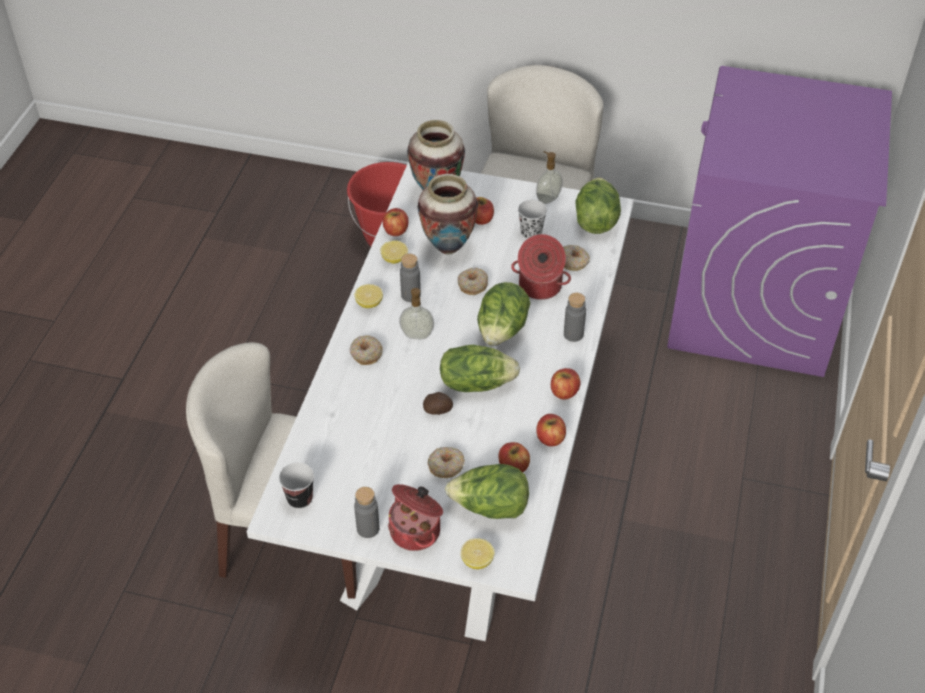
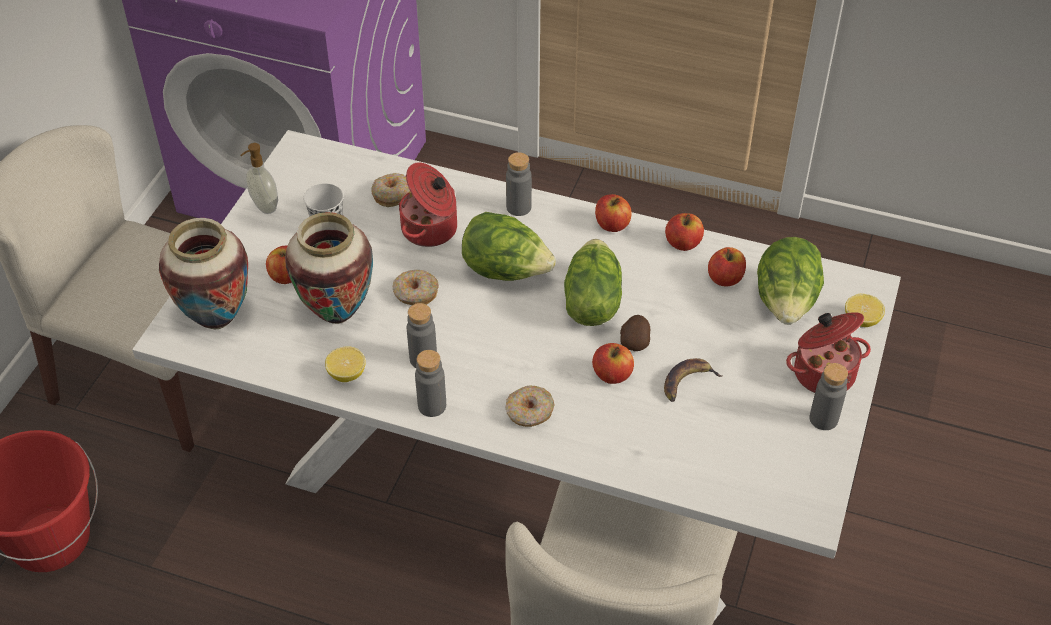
camera: 85 degrees left, 0 degrees up
cup [279,462,314,509] -> none
lemon [354,284,383,308] -> grey bottle [415,350,446,417]
apple [383,208,409,236] -> apple moved to [592,343,634,384]
soap dispenser [399,288,434,339] -> none
donut [428,447,465,478] -> none
lettuce [575,177,621,234] -> none
none -> banana [664,358,722,402]

